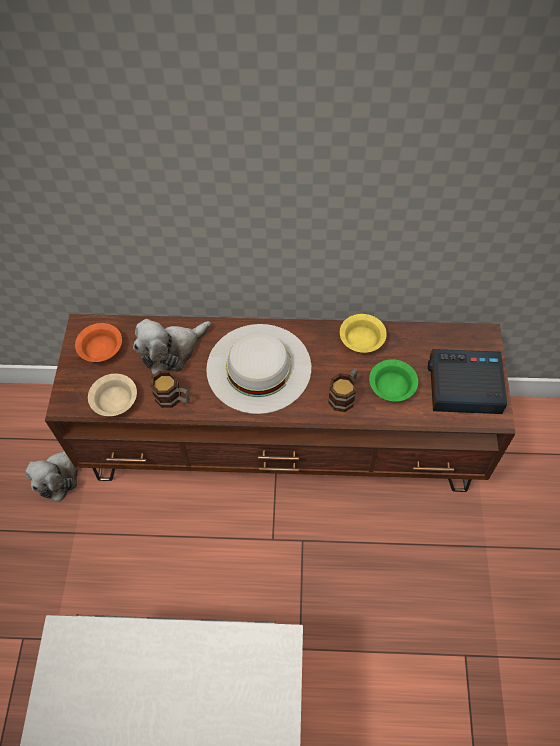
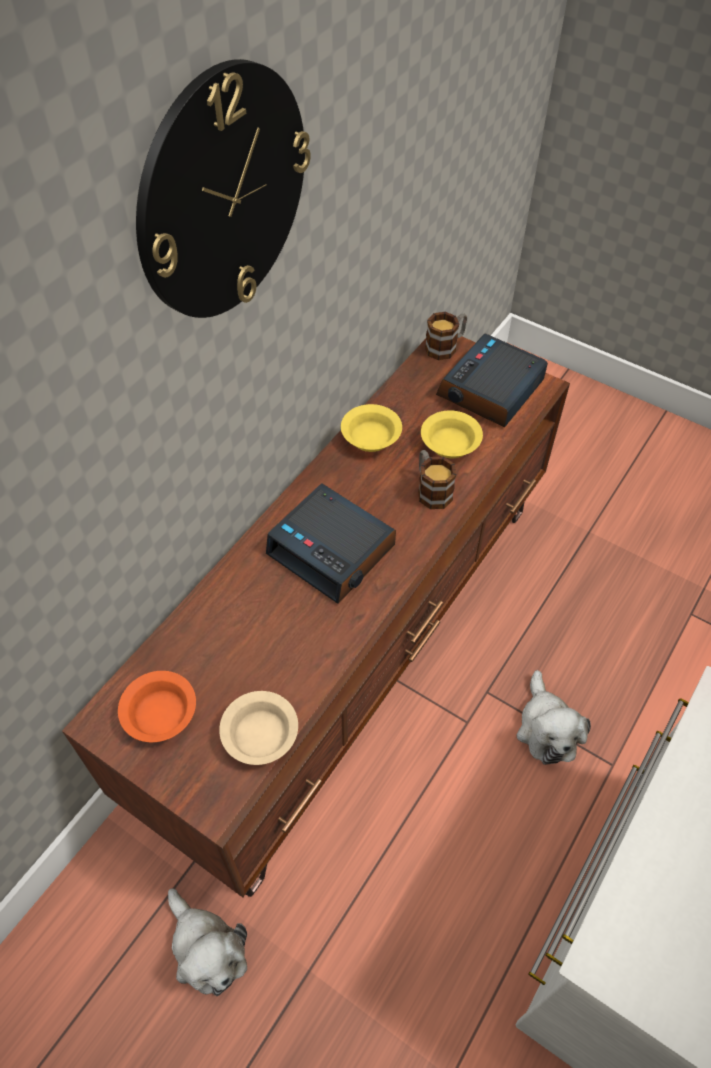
camera: 60 degrees left, 5 degrees down
plush toy [133,319,211,375] -> plush toy moved to [516,670,591,765]
mug [150,370,190,408] -> mug moved to [425,312,467,360]
white hat [206,324,311,414] -> alarm clock [266,484,396,604]
green bowl [369,359,418,401] -> yellow bowl [421,410,483,458]
none -> wall clock [136,59,311,318]

